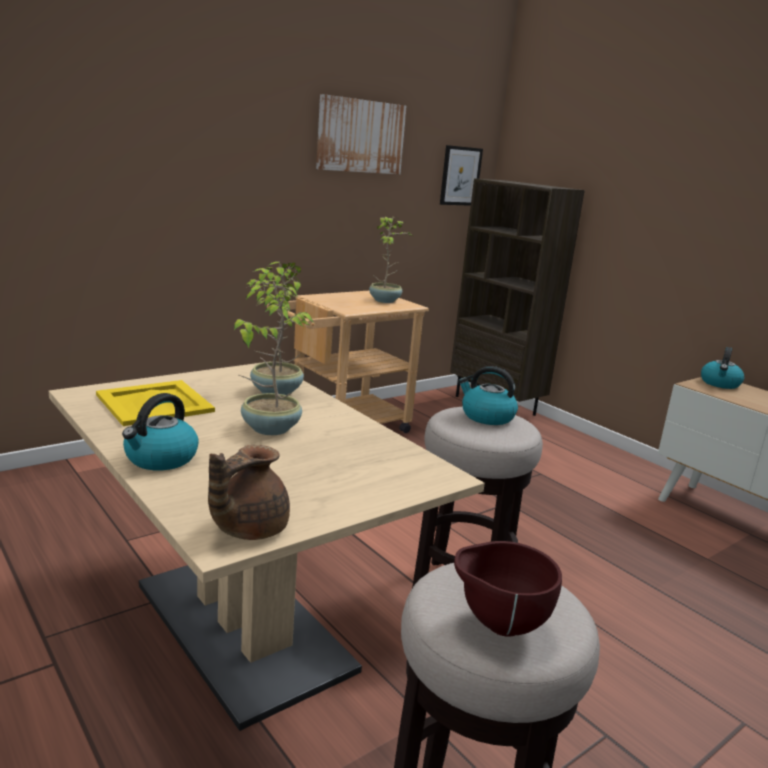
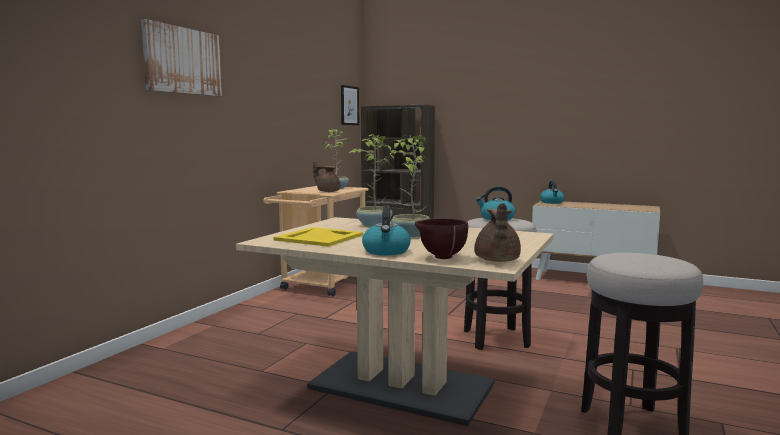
camera: 25 degrees left, 10 degrees down
picture [316,94,407,174] -> picture moved to [141,19,222,96]
brown bowl [454,541,562,637] -> brown bowl moved to [415,218,468,259]
none -> brown teapot [313,160,341,192]

